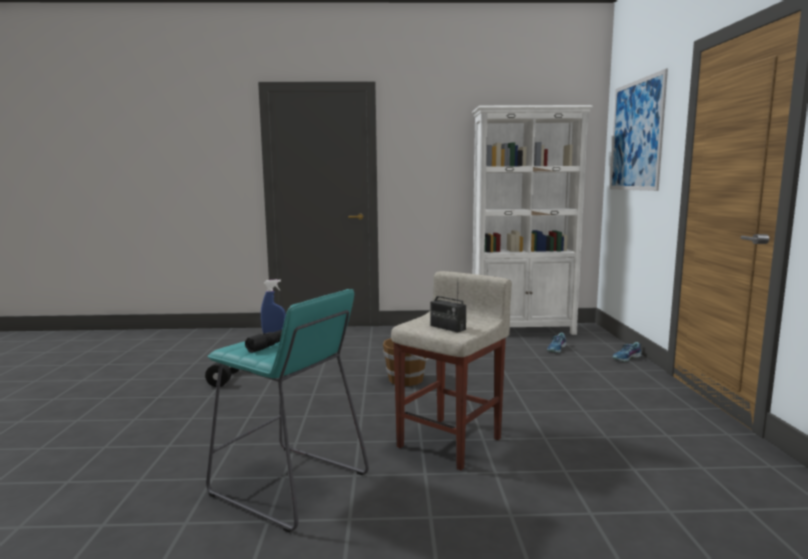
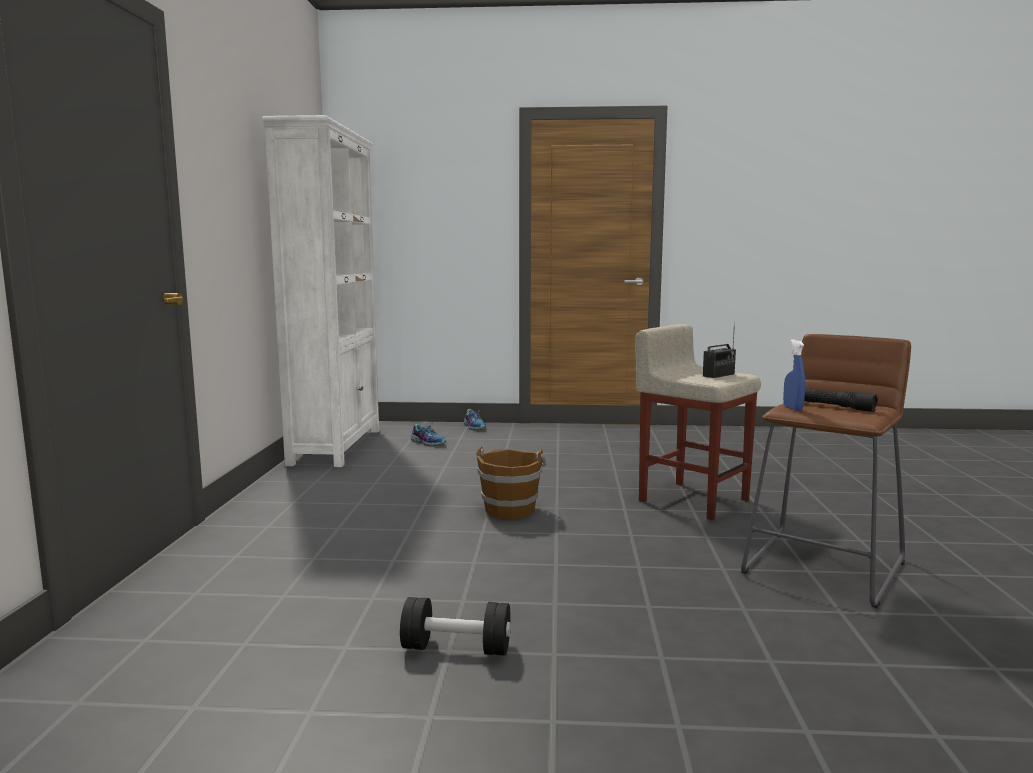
camera: 85 degrees left, 0 degrees up
turquoise stool [206,289,369,533] -> brown stool [741,334,911,608]
picture [610,69,668,191] -> none

